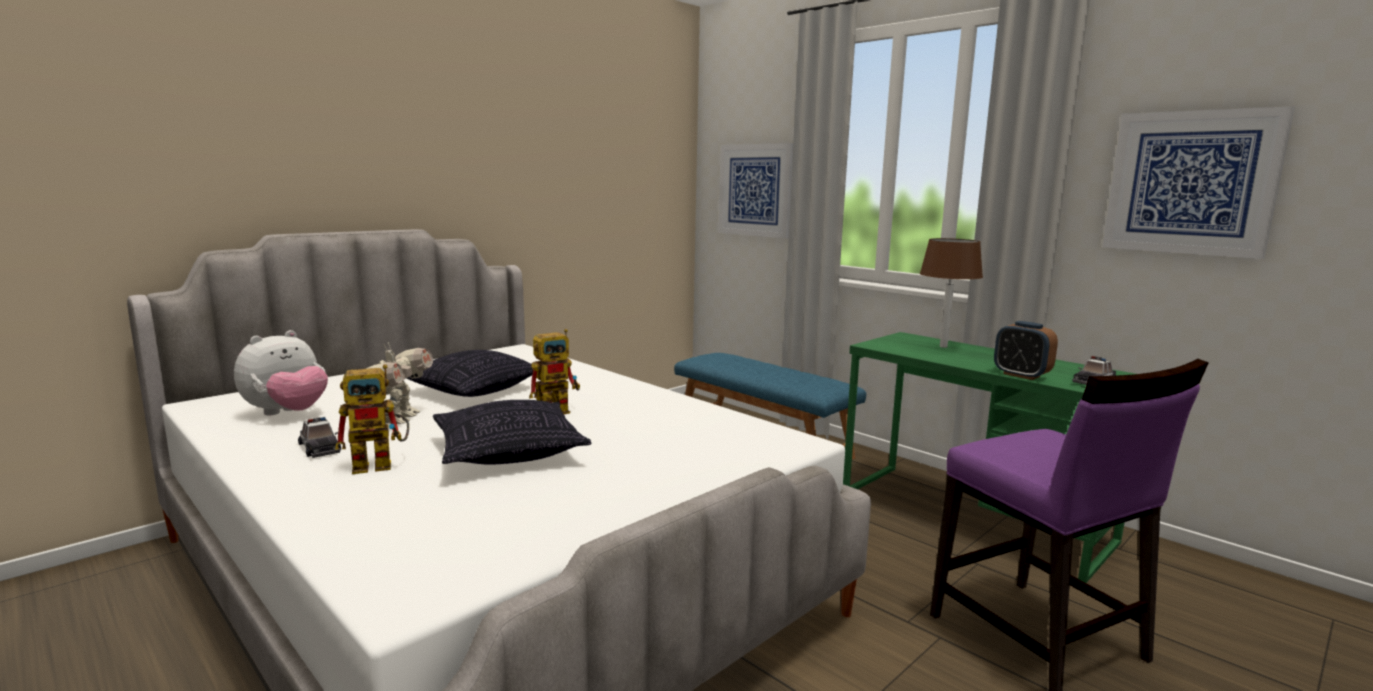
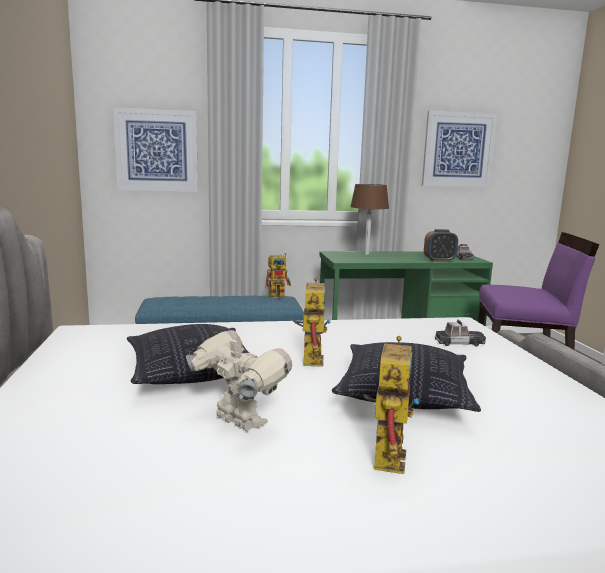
camera: 55 degrees left, 0 degrees up
plush toy [234,330,328,415] -> none
toy car [298,417,341,458] -> toy car moved to [435,319,486,346]
none -> toy robot [265,253,291,298]

